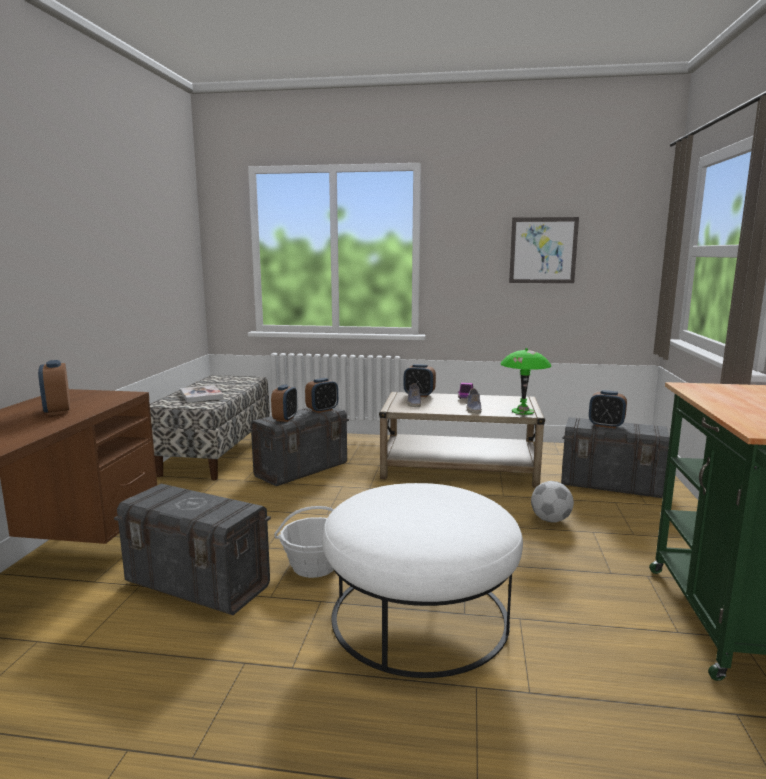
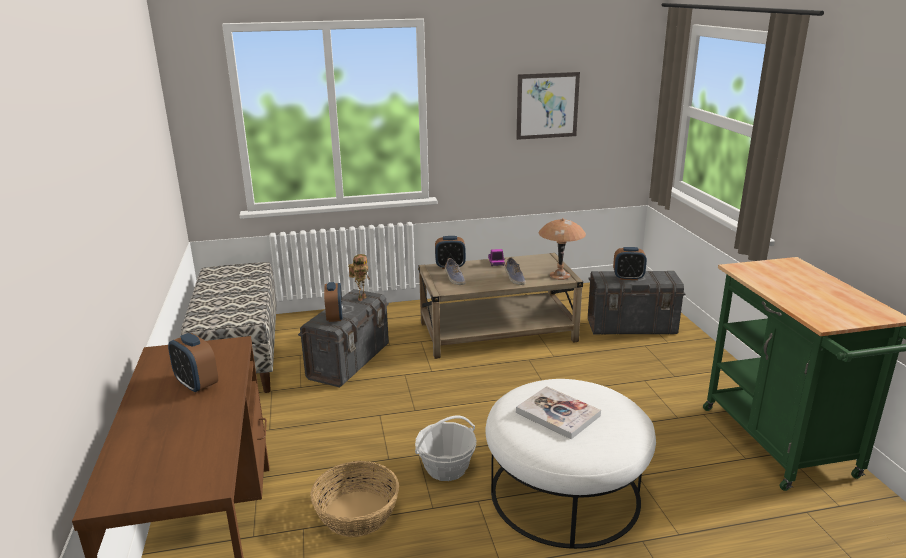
camera: 20 degrees left, 10 degrees up
grey storage box [114,484,271,615] -> basket [310,461,399,537]
book [180,385,224,403] -> book moved to [516,386,601,439]
alarm clock [305,378,338,413] -> toy robot [348,254,370,301]
green table lamp [500,348,551,415] -> brown table lamp [539,218,586,280]
football [531,481,574,523] -> none

